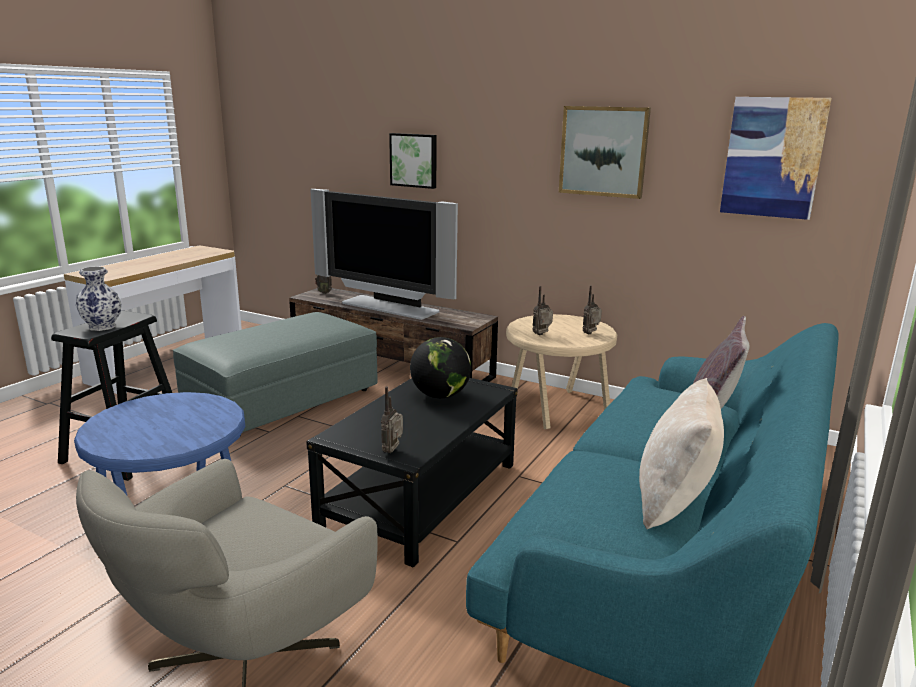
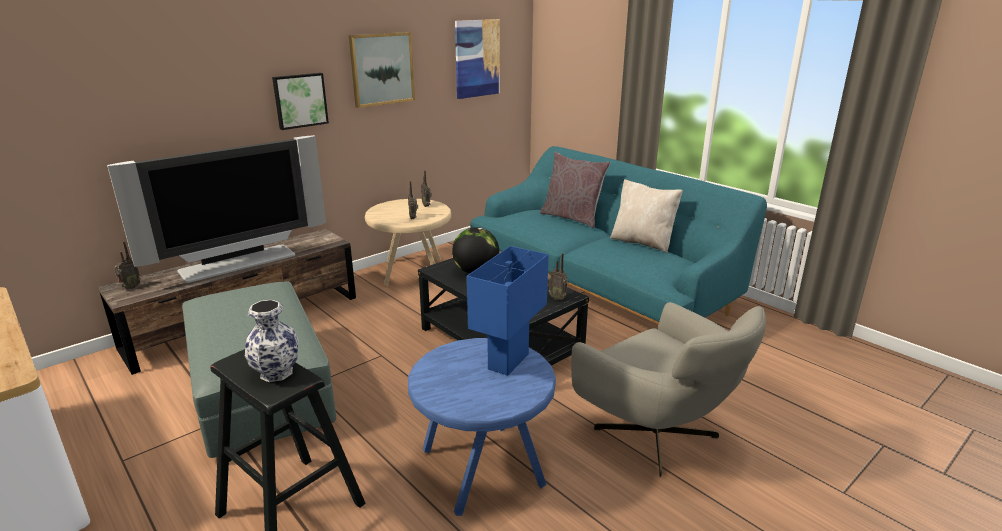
camera: 70 degrees left, 5 degrees up
picture [389,133,437,189] -> picture moved to [272,73,329,130]
none -> blue table lamp [467,246,549,376]

